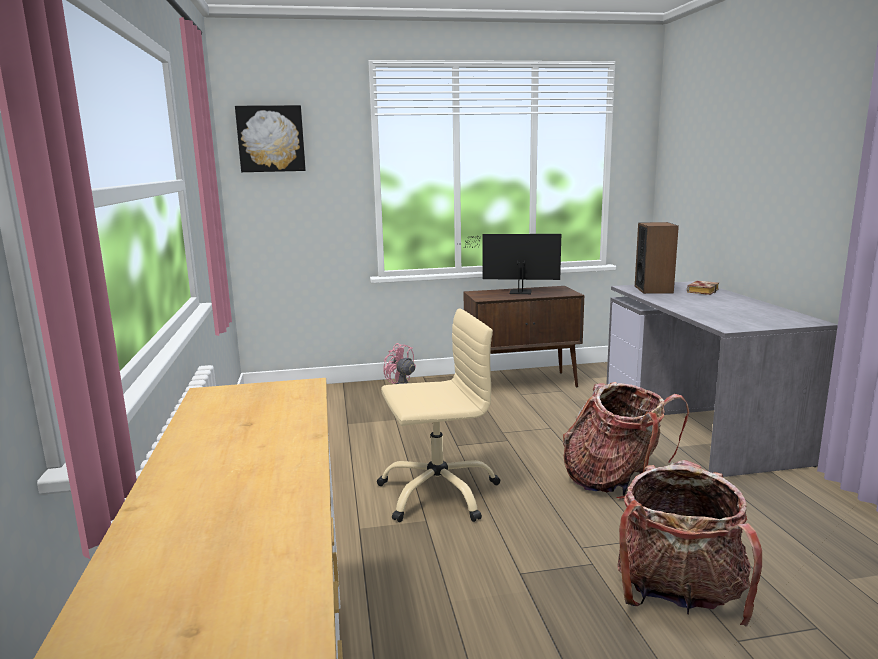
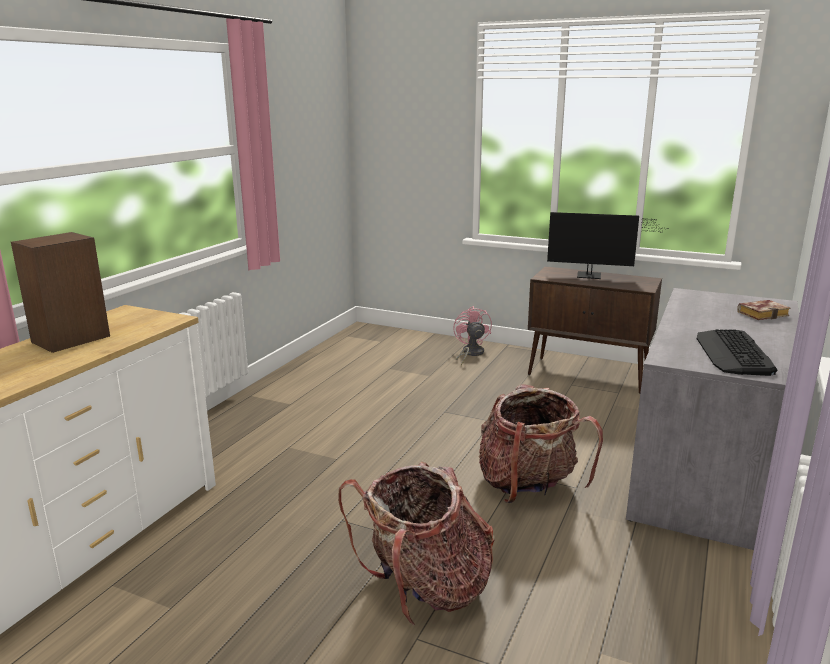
camera: 35 degrees right, 5 degrees up
picture [235,105,306,172] -> none
beige office chair [377,308,501,522] -> none
monitor [458,234,561,294] -> monitor turned 150 degrees clockwise [547,212,666,279]
speaker [635,222,679,294] -> speaker moved to [11,232,110,353]
none -> keyboard [696,329,777,376]

